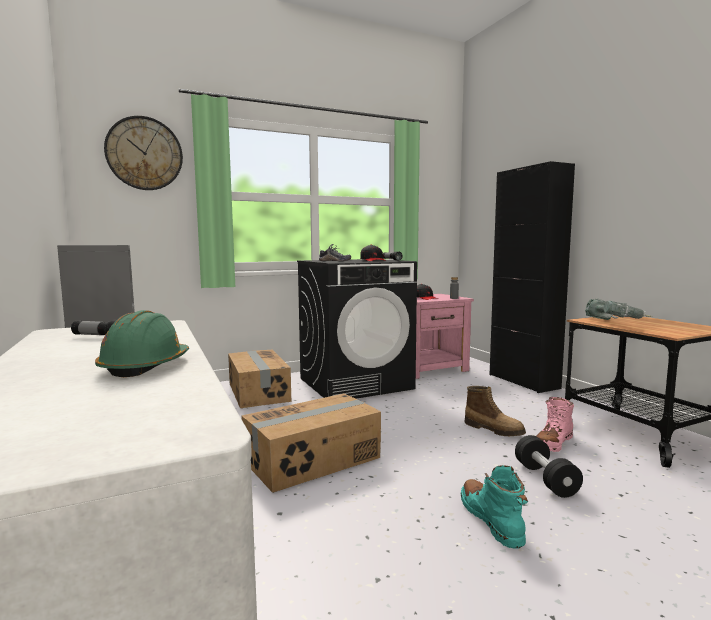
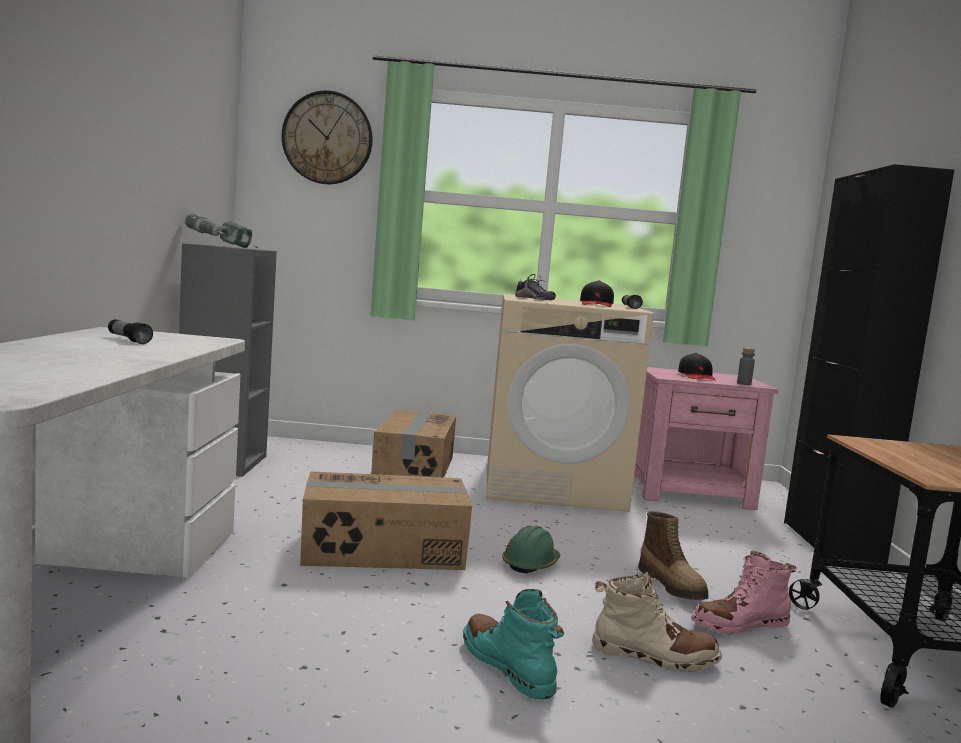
camera: 25 degrees right, 0 degrees up
green hard hat [95,310,189,377] -> green hard hat moved to [502,526,560,573]
black washing machine [297,259,417,399] -> beige washing machine [486,294,654,512]
turquoise boot [461,465,528,549] -> turquoise boot turned 45 degrees counterclockwise [463,589,564,699]
black dumbbell [515,435,583,498] -> beige boot [592,571,722,672]
power drill [585,299,653,320] -> power drill moved to [185,214,258,248]

